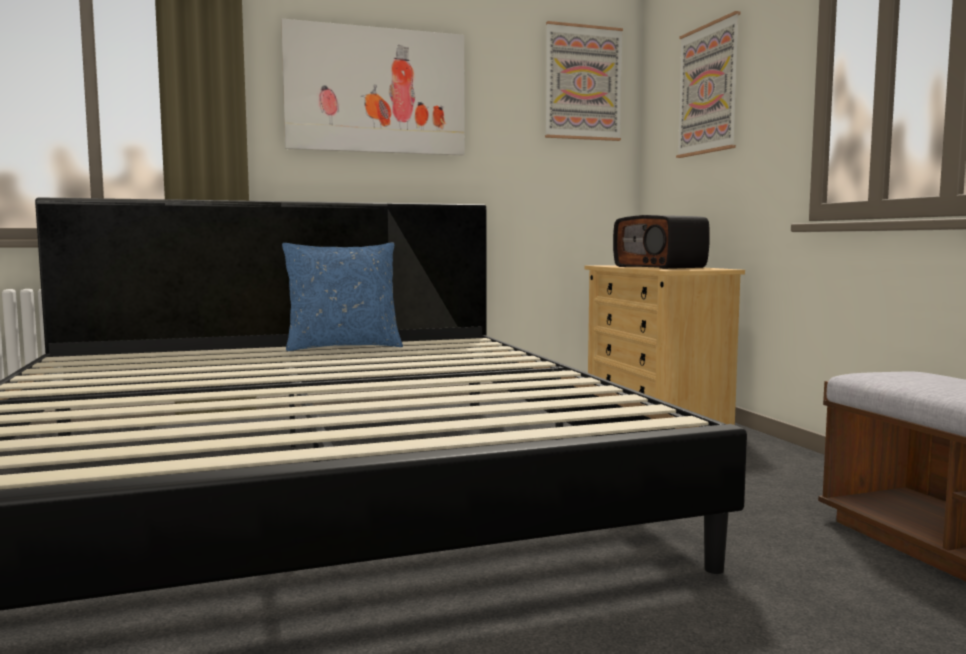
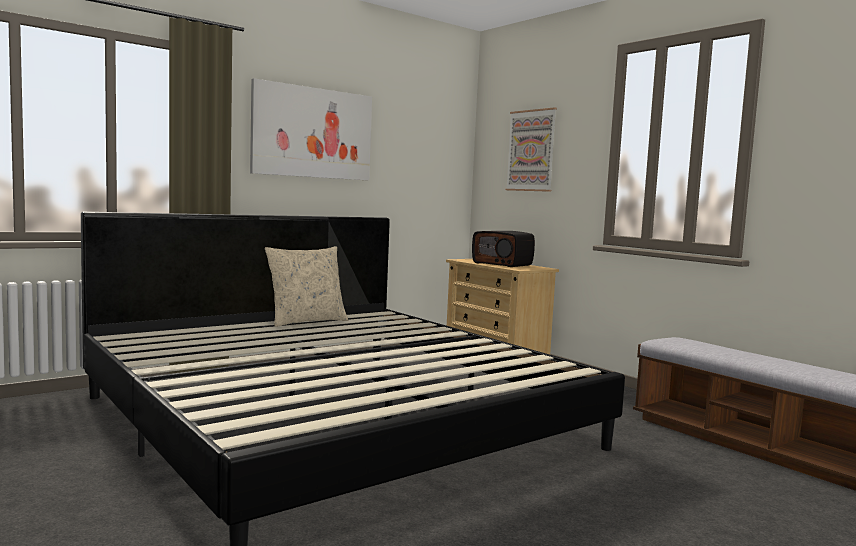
camera: 20 degrees left, 0 degrees up
blue pillow [282,242,403,351] -> beige pillow [265,246,348,327]
picture [545,21,623,141] -> none

